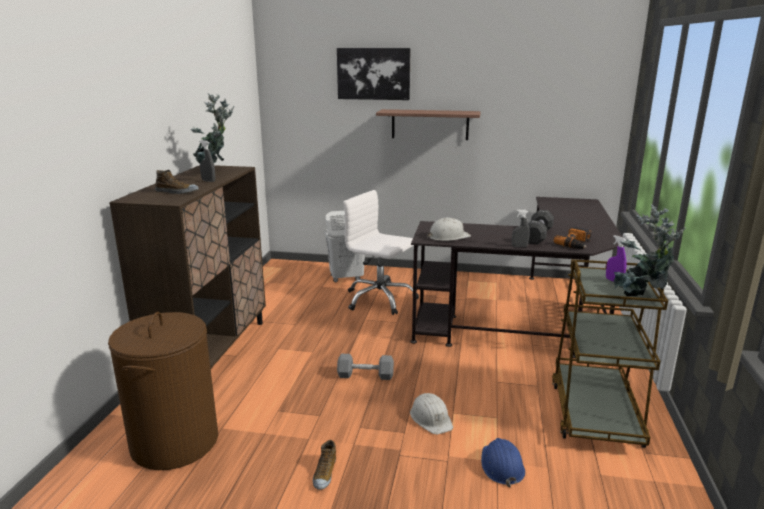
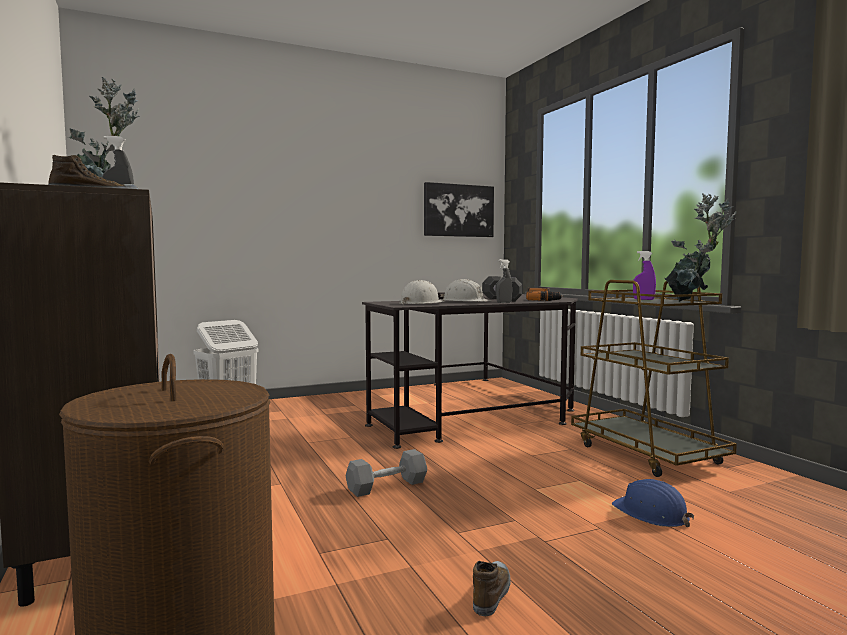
camera: 35 degrees left, 15 degrees down
shoe [313,440,336,490] -> shoe turned 135 degrees counterclockwise [473,561,511,616]
picture [337,48,411,100] -> picture moved to [424,182,494,237]
white office chair [343,190,419,315] -> none
shelf [376,109,481,140] -> none
white hard hat [410,393,453,434] -> white hard hat moved to [440,279,491,302]

